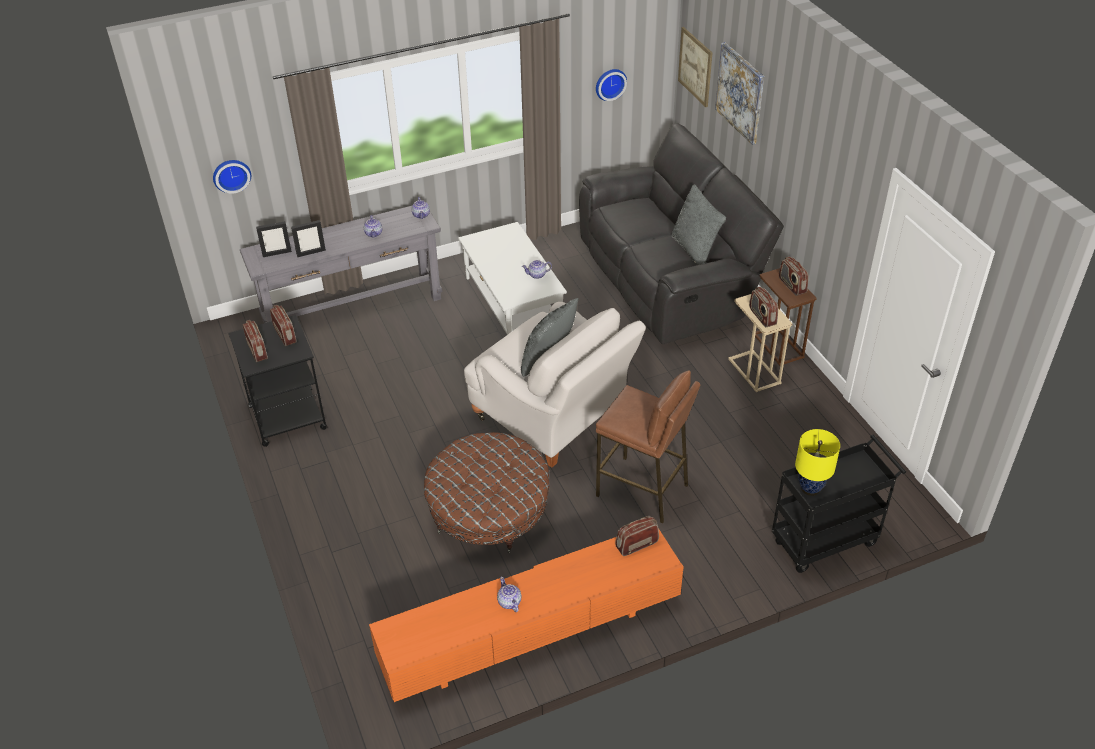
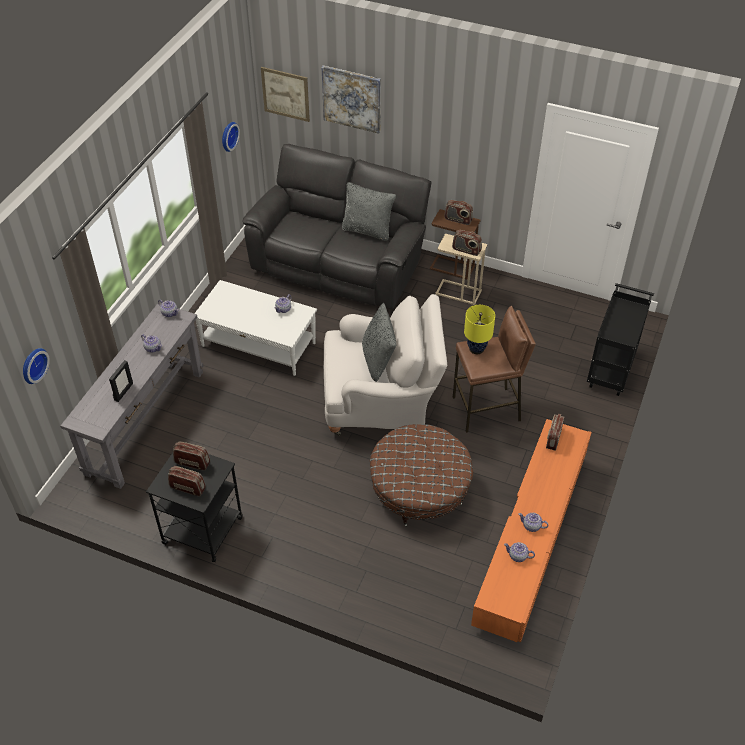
camera: 45 degrees left, 5 degrees up
picture frame [256,221,292,257] -> none
yellow table lamp [795,429,840,496] -> yellow table lamp moved to [464,305,495,354]
none -> teapot [504,542,535,562]

